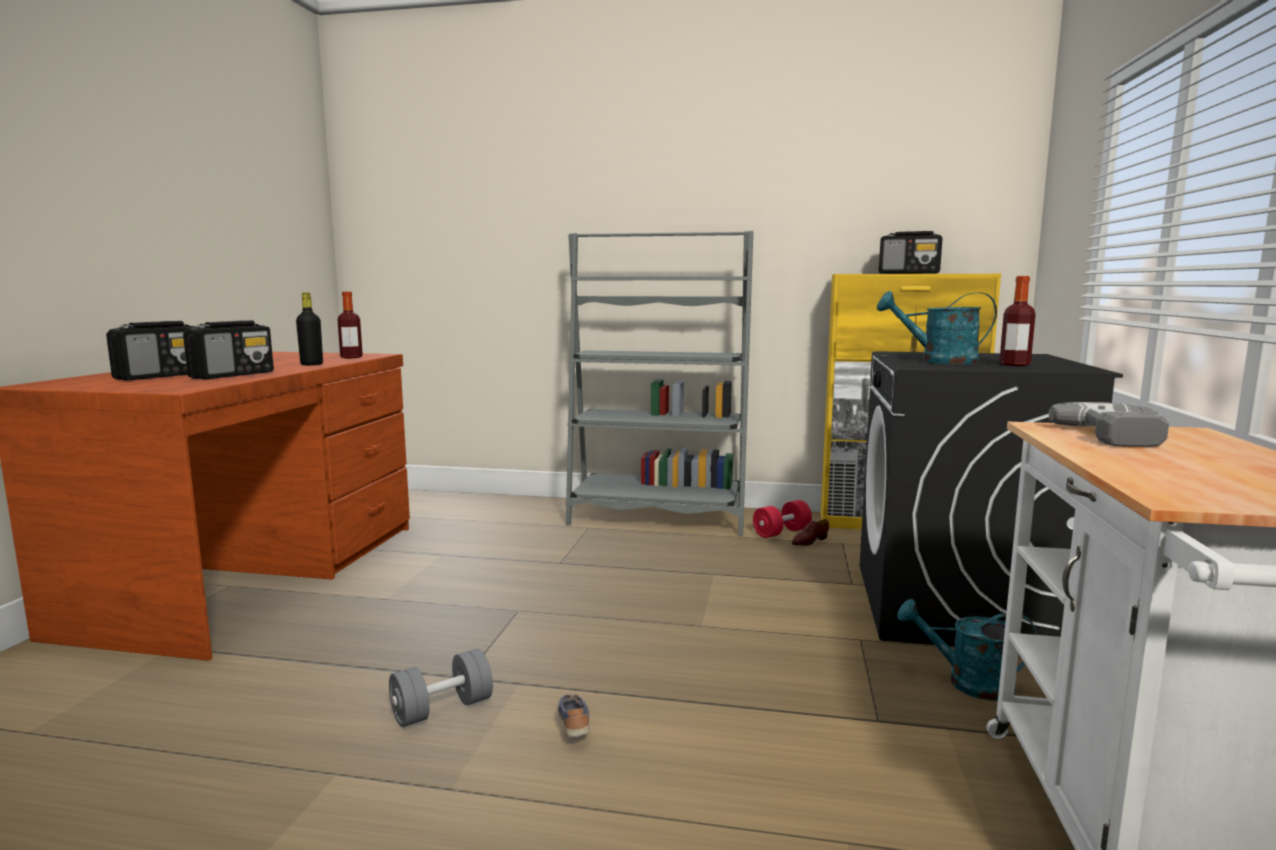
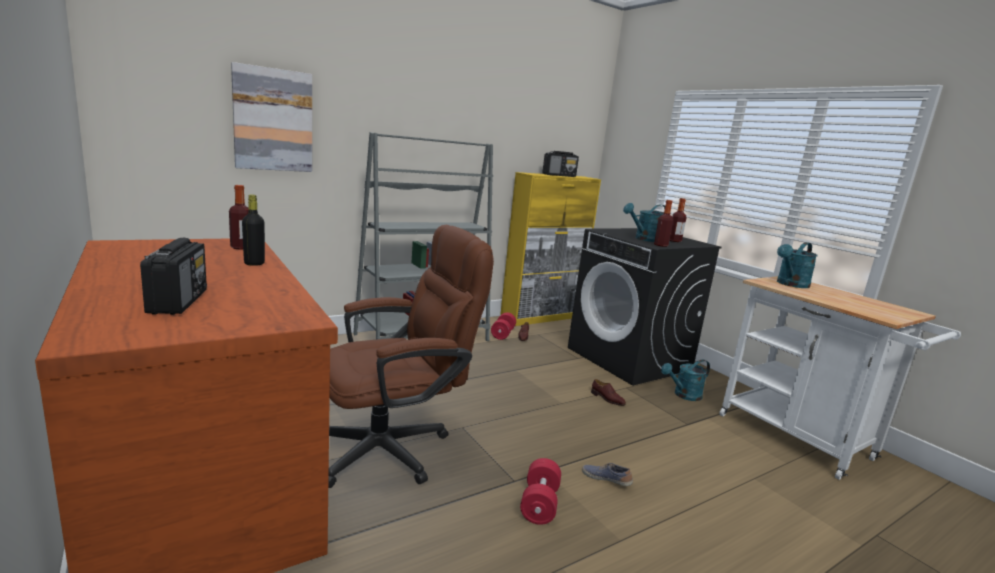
camera: 45 degrees left, 5 degrees up
radio [183,320,274,379] -> none
grey dumbbell [389,648,493,727] -> red dumbbell [520,458,561,525]
power drill [1049,402,1169,447] -> turquoise watering can [777,242,818,288]
none -> picture [231,62,312,172]
none -> brown office chair [328,225,494,488]
none -> brown shoe [591,379,626,406]
none -> bottle [654,200,673,247]

